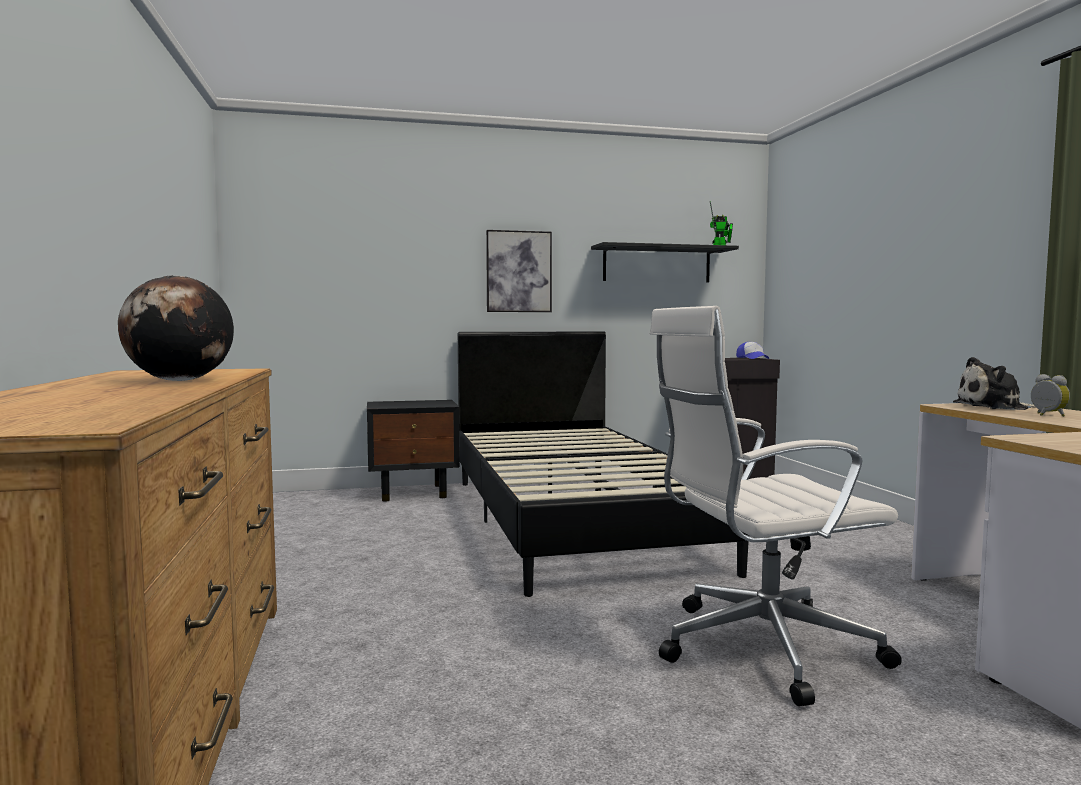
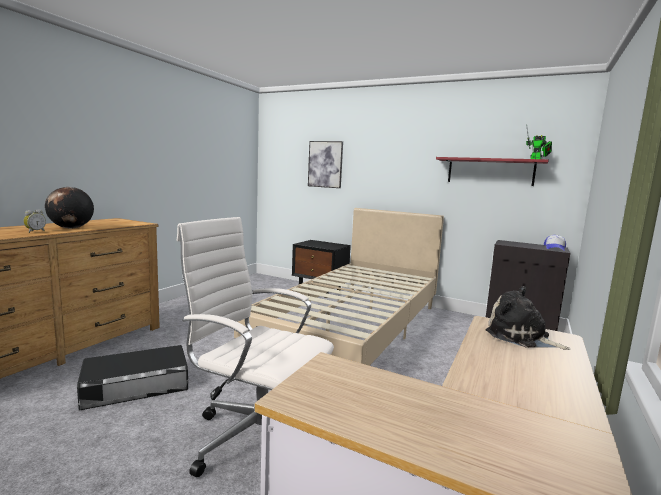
camera: 40 degrees right, 5 degrees up
black bed [458,332,749,597] -> beige bed [234,208,444,366]
picture [486,230,552,312] -> picture moved to [308,141,343,188]
black shelf [591,242,739,282] -> red shelf [436,157,549,186]
alarm clock [1031,374,1070,417] -> alarm clock moved to [24,209,46,233]
none -> black storage box [77,345,188,410]

